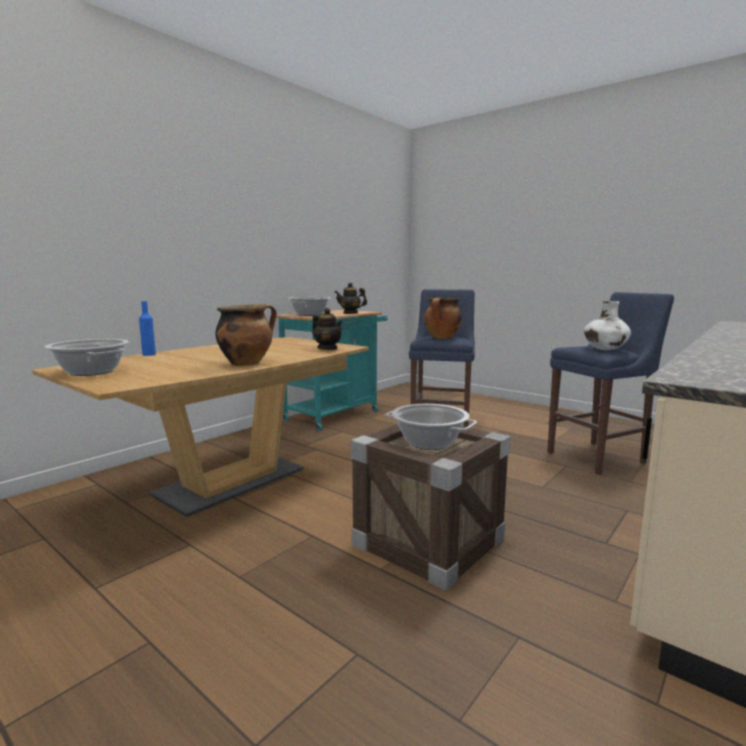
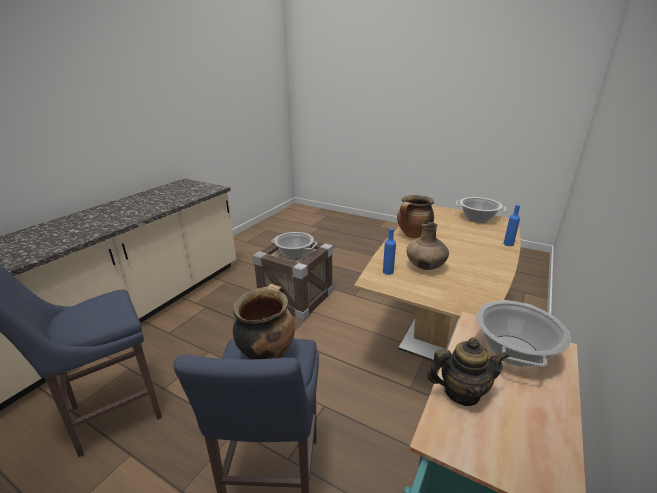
camera: 170 degrees right, 15 degrees up
teapot [312,308,343,350] -> blue bottle [383,228,396,275]
white vase [584,301,631,350] -> none
none -> brown vase [407,222,449,270]

